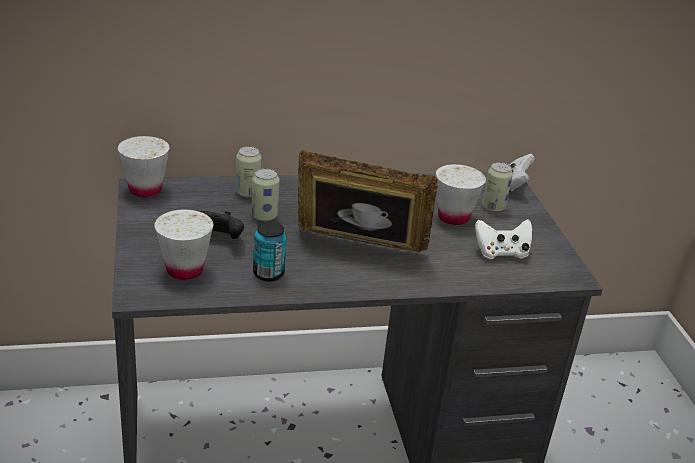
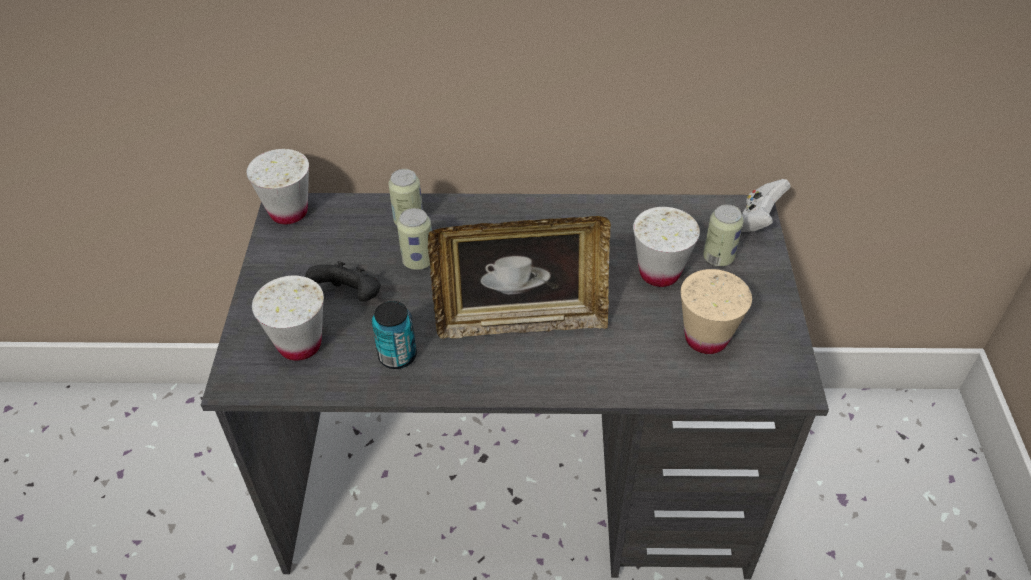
camera: 15 degrees right, 15 degrees up
picture frame [298,150,438,252] -> picture frame turned 150 degrees clockwise [428,216,611,339]
white game controller [475,220,532,259] -> beige cup [681,269,752,354]

